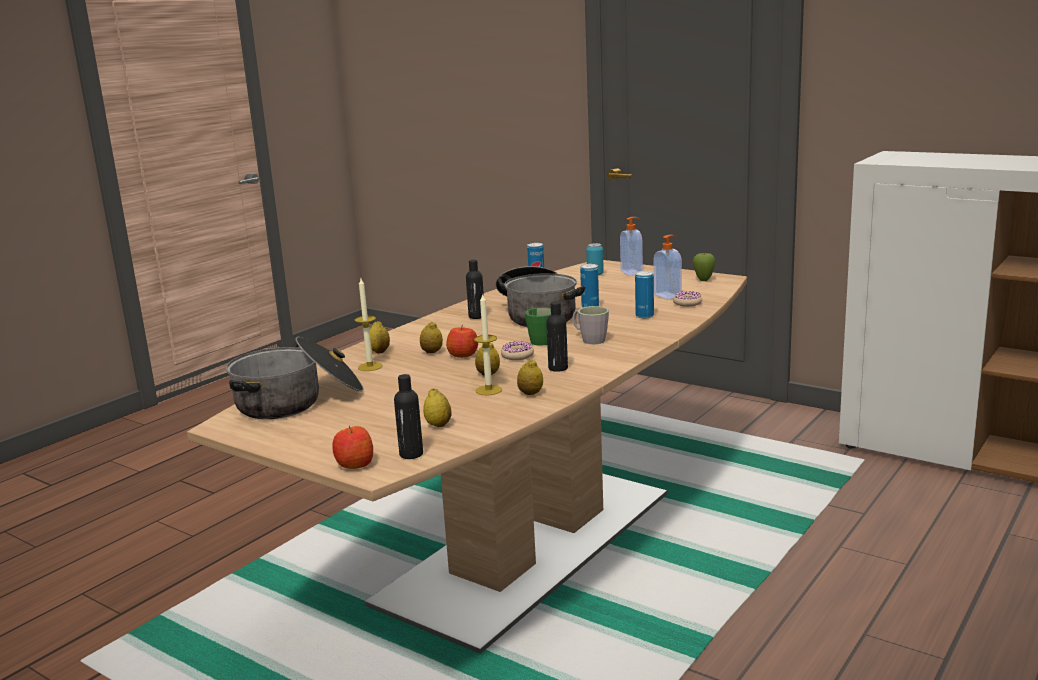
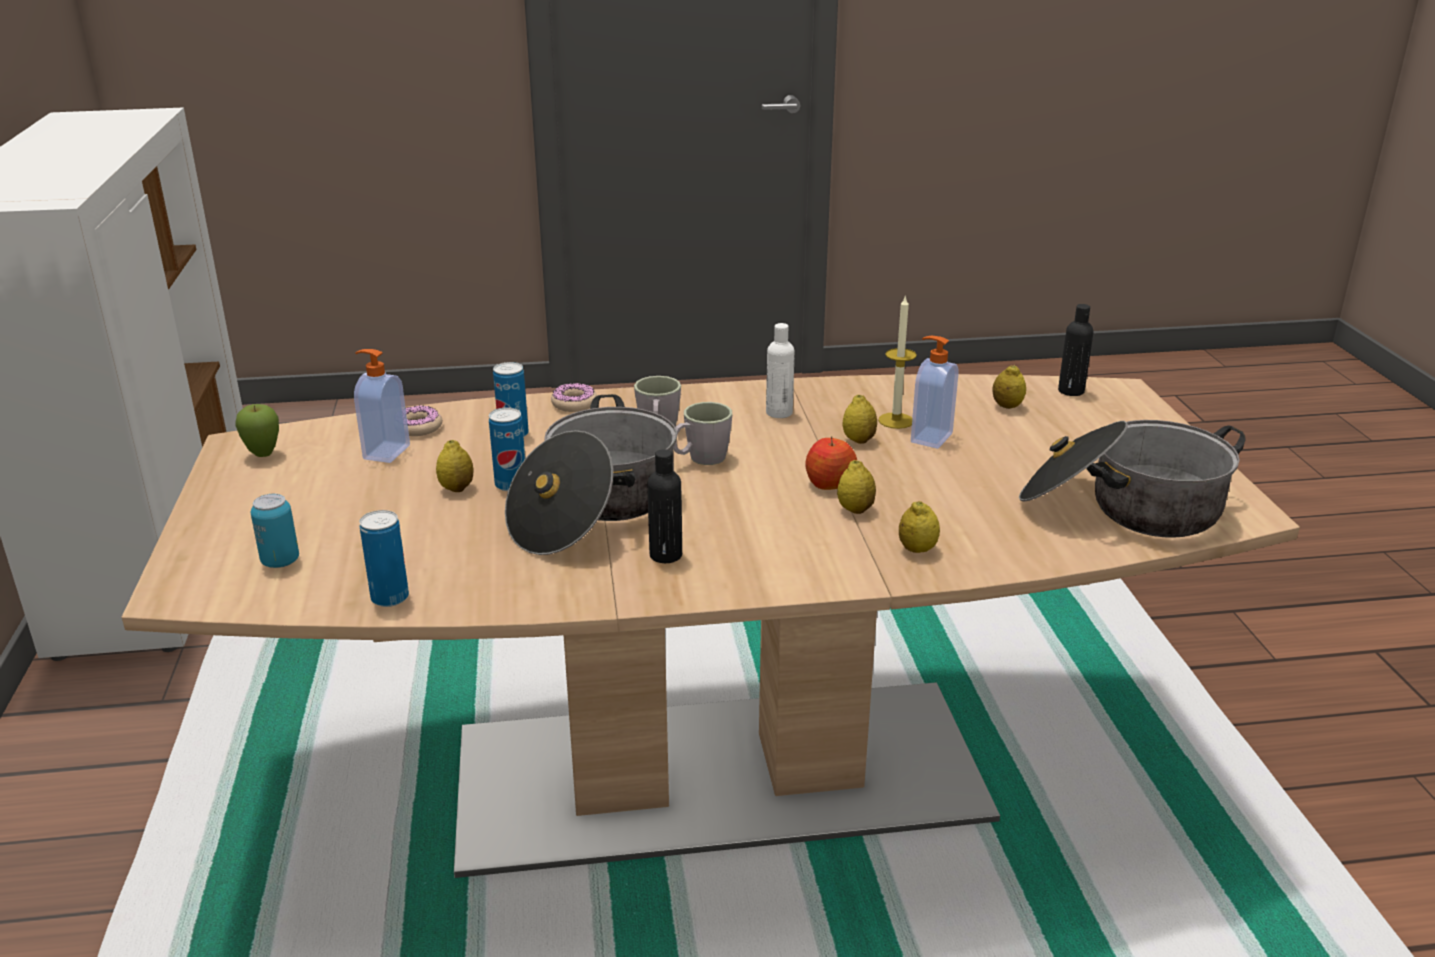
camera: 135 degrees left, 10 degrees up
apple [332,426,373,469] -> none
candle [355,278,383,371] -> none
donut [501,341,534,360] -> donut moved to [551,383,597,412]
lemon [517,359,543,395] -> lemon moved to [436,440,474,492]
green mug [525,307,551,346] -> grey mug [673,402,732,465]
black bottle [546,301,568,372] -> white bottle [766,323,794,418]
soap dispenser [620,217,643,276] -> soap dispenser moved to [911,336,958,449]

